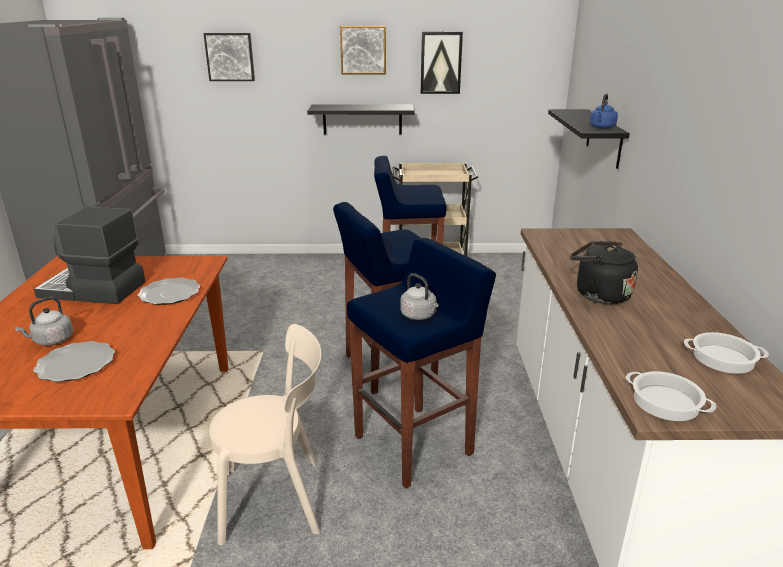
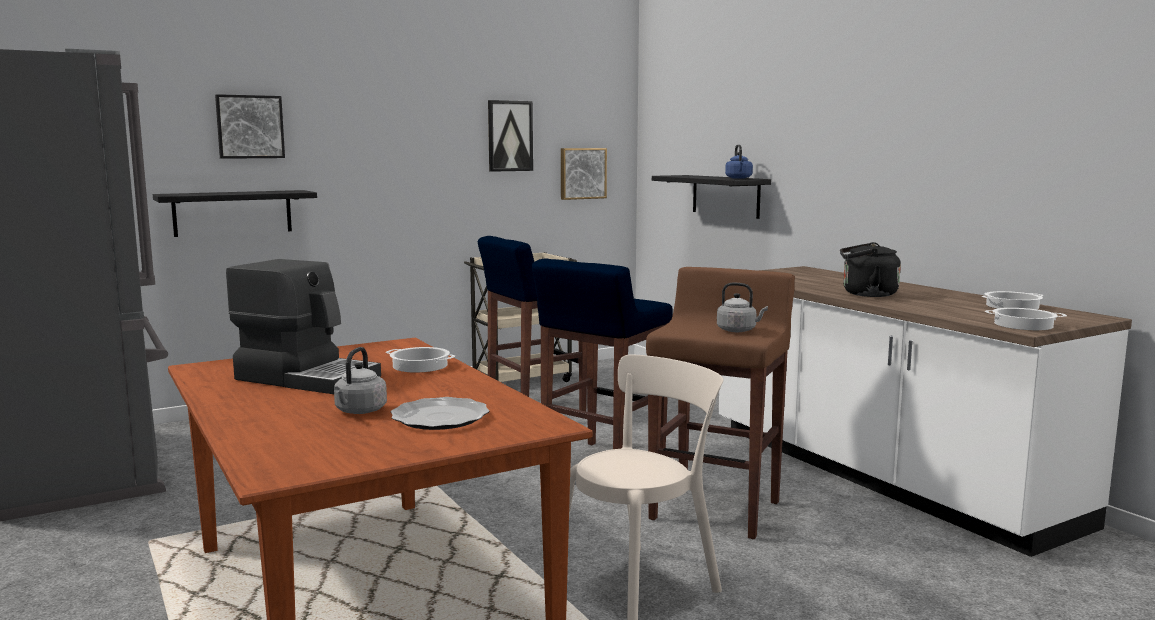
camera: 30 degrees left, 15 degrees down
coffee machine [34,207,146,304] -> coffee machine turned 135 degrees counterclockwise [226,259,381,394]
plate [137,278,200,305] -> cooking pot [386,347,455,372]
black shelf [307,104,415,135] -> black shelf moved to [153,190,317,237]
picture [340,26,386,74] -> picture moved to [561,148,607,200]
blue stool [347,238,496,489] -> brown stool [646,267,795,539]

